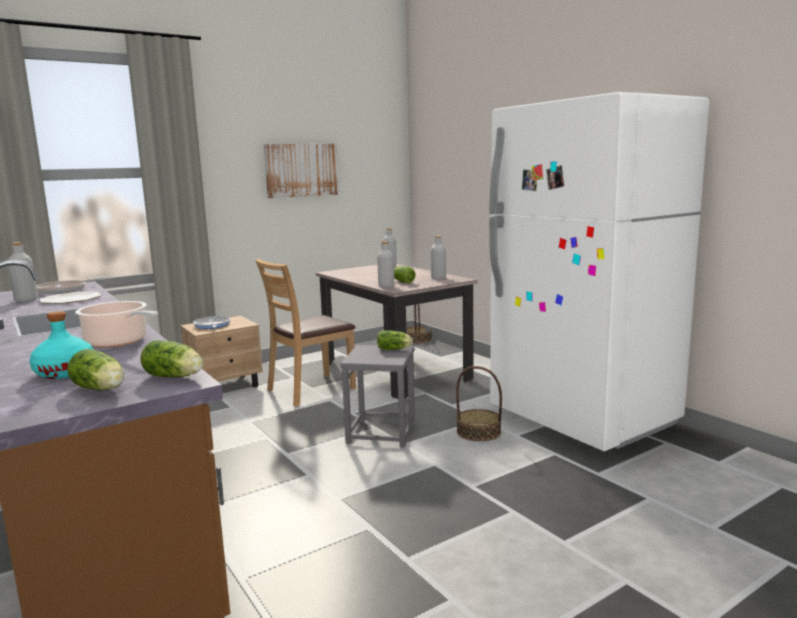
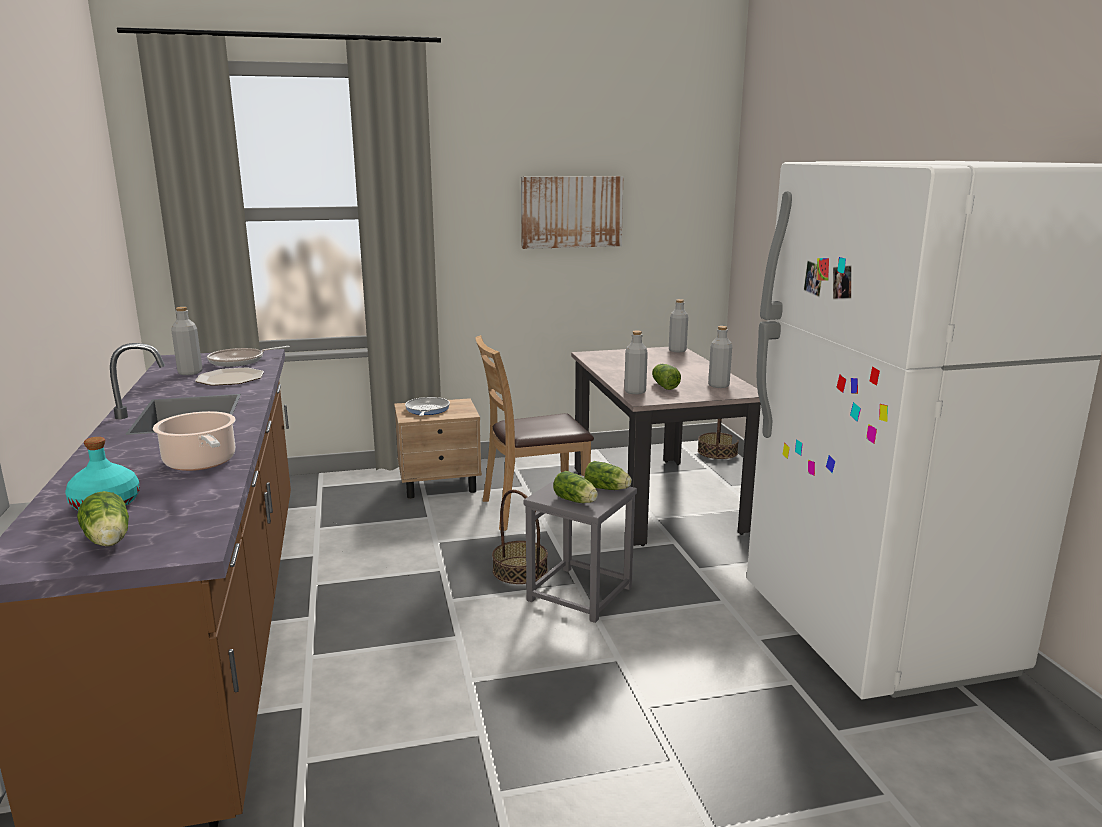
camera: 20 degrees right, 5 degrees up
lettuce [140,340,203,377] -> lettuce moved to [553,471,598,503]
basket [456,366,502,441] -> basket moved to [492,490,548,584]

